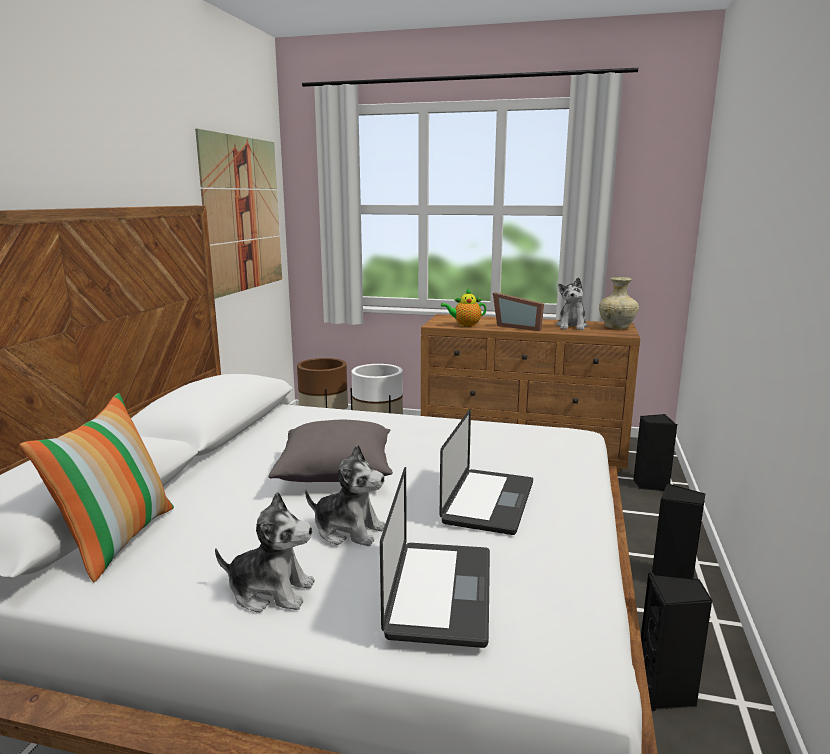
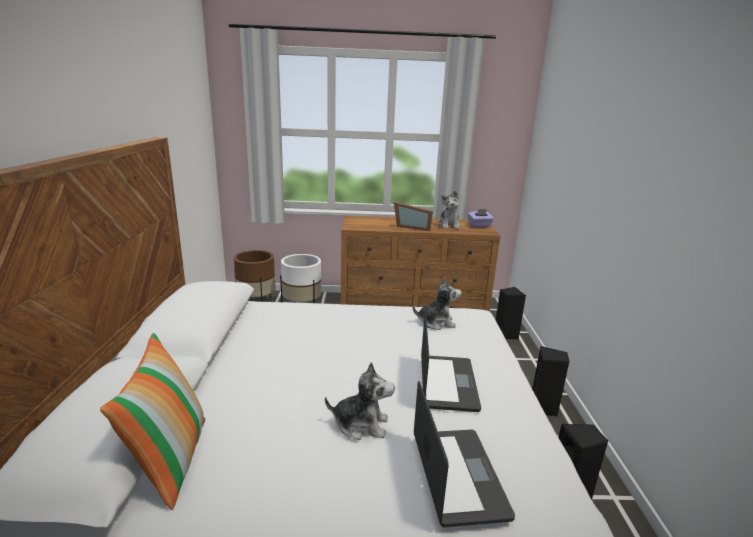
camera: 15 degrees left, 5 degrees up
picture [195,129,282,299] -> none
plush toy [215,492,315,613] -> plush toy moved to [413,277,462,330]
grey pillow [268,420,393,482] -> none
teapot [441,289,487,327] -> none
beige vase [599,277,639,329] -> purple tissue box [468,209,494,227]

